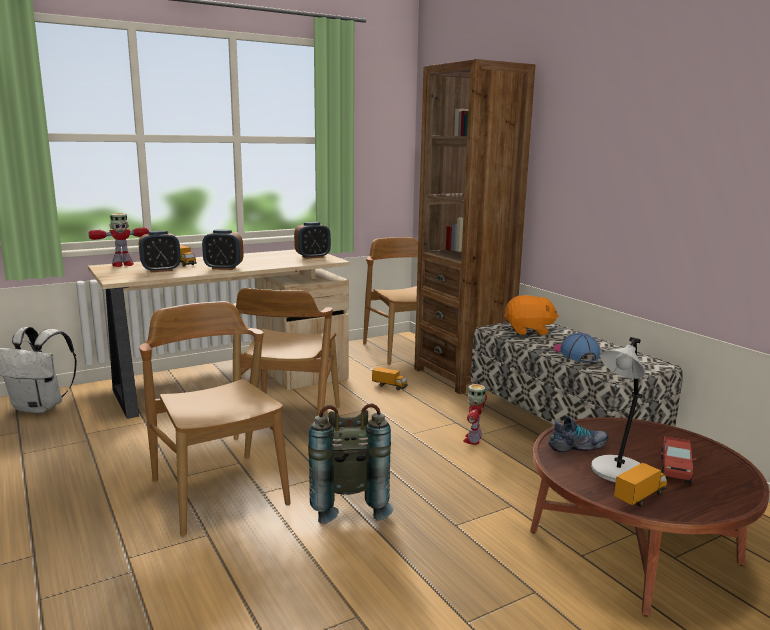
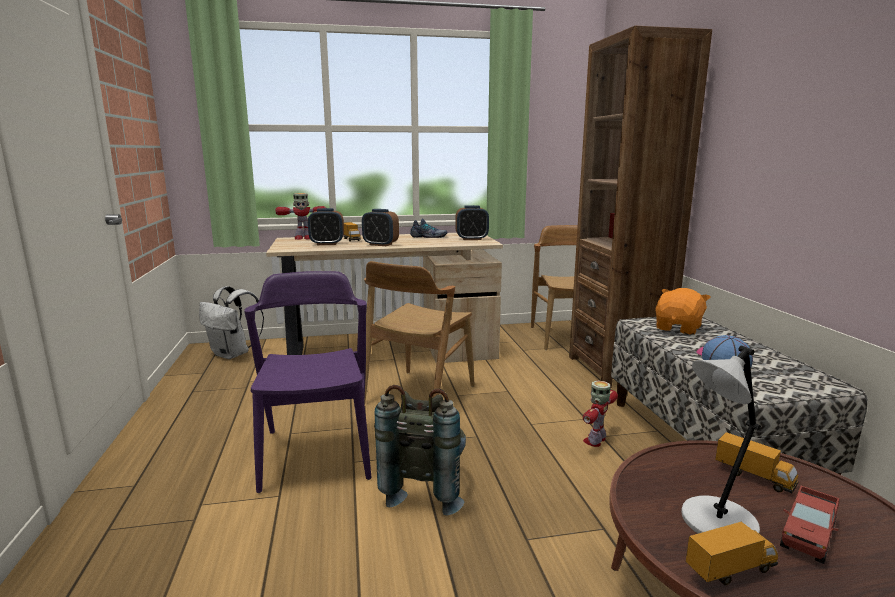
camera: 20 degrees right, 0 degrees up
brown chair [139,301,291,537] -> purple chair [244,271,371,493]
toy truck [372,367,408,390] -> toy truck moved to [715,432,798,493]
orange plush toy [504,295,559,335] -> orange plush toy turned 75 degrees counterclockwise [655,288,711,335]
shoe [548,417,608,452] -> shoe moved to [410,219,447,238]

